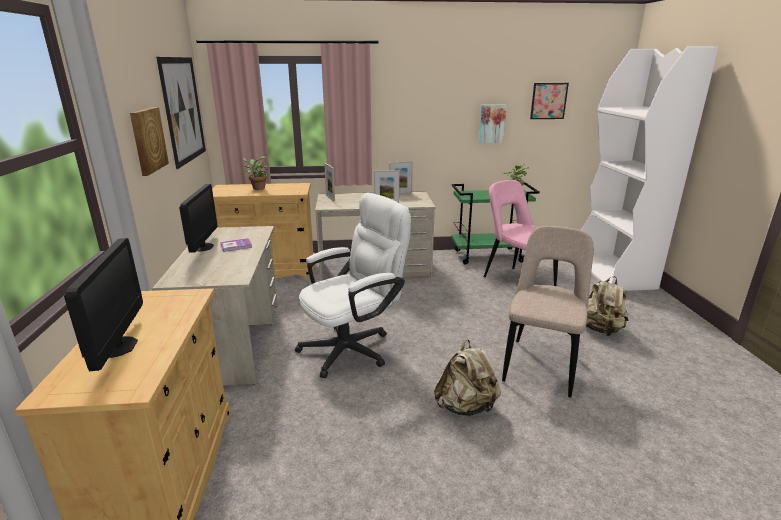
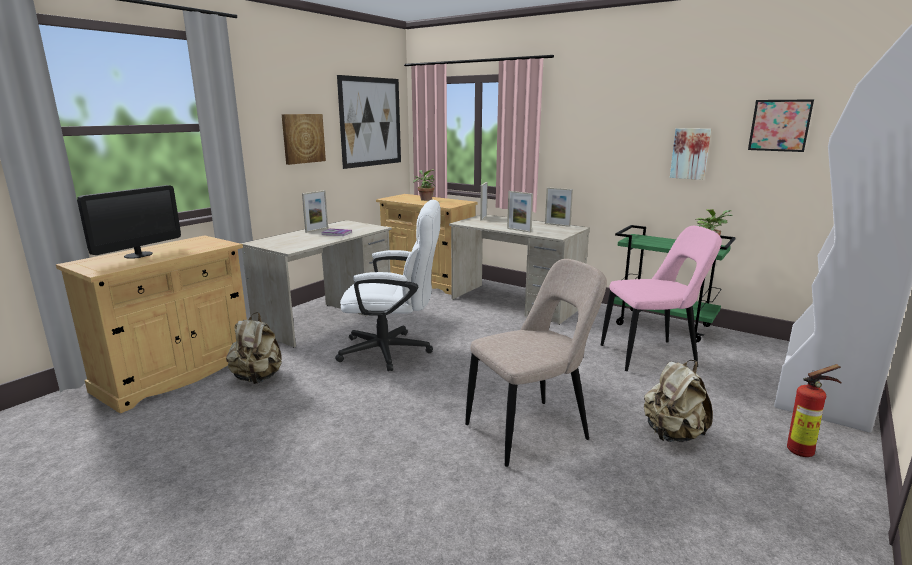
camera: 40 degrees right, 5 degrees down
monitor [179,184,217,253] -> picture frame [302,190,328,233]
beige backpack [434,340,501,416] -> beige backpack moved to [226,312,282,384]
pink chair [484,180,558,286] -> pink chair turned 75 degrees clockwise [601,226,722,371]
none -> fire extinguisher [787,364,842,457]

